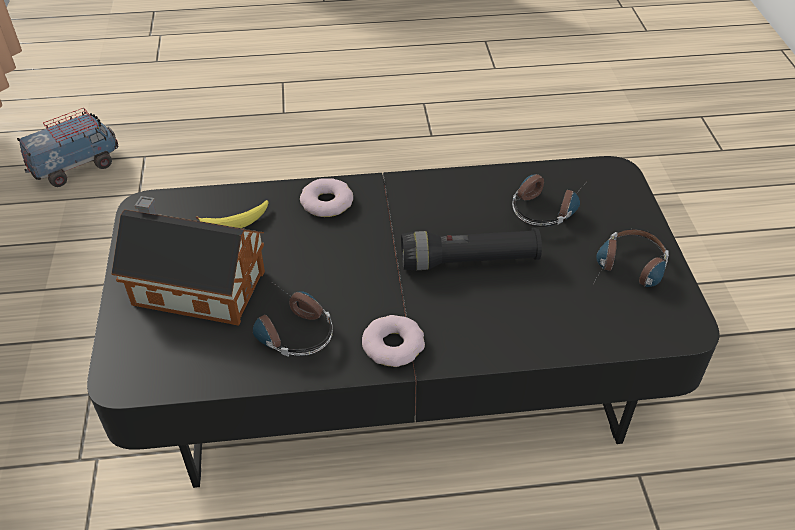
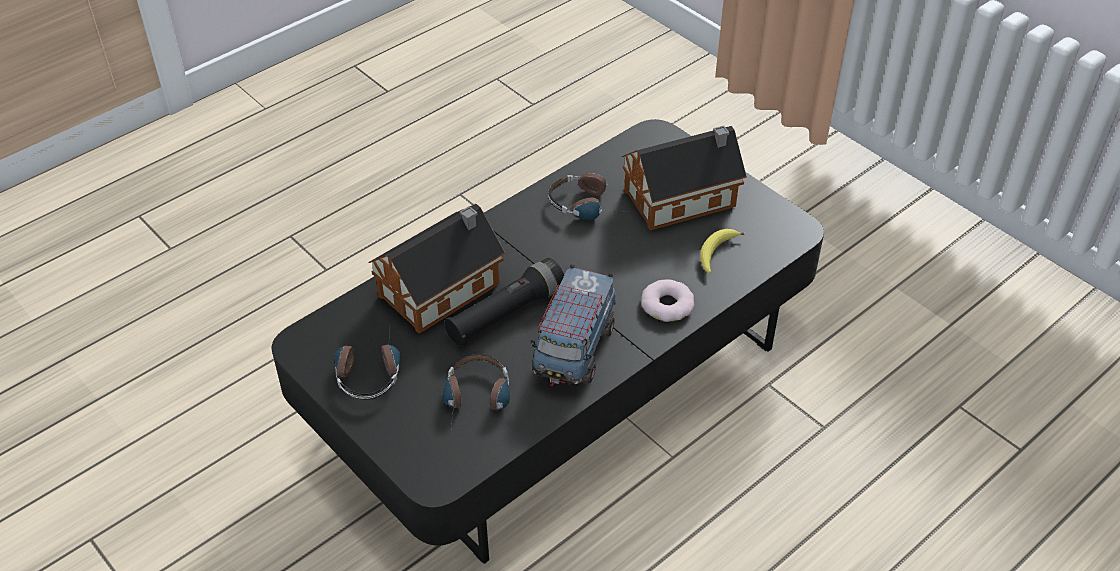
camera: 145 degrees right, 0 degrees up
toy truck [17,108,118,187] -> toy truck moved to [531,264,616,386]
donut [362,315,425,367] -> none
none -> toy house [368,204,505,334]

